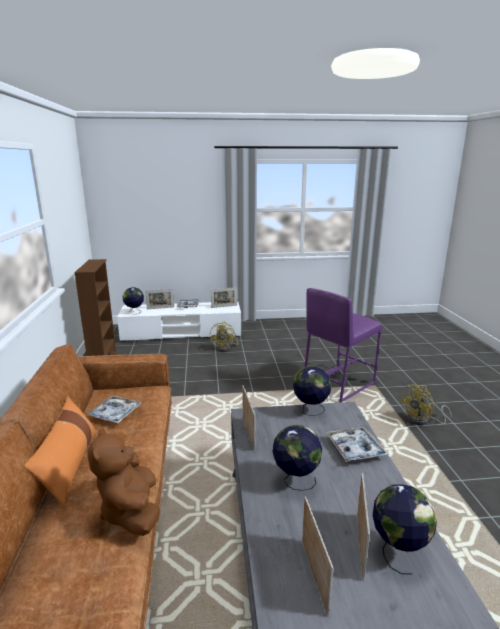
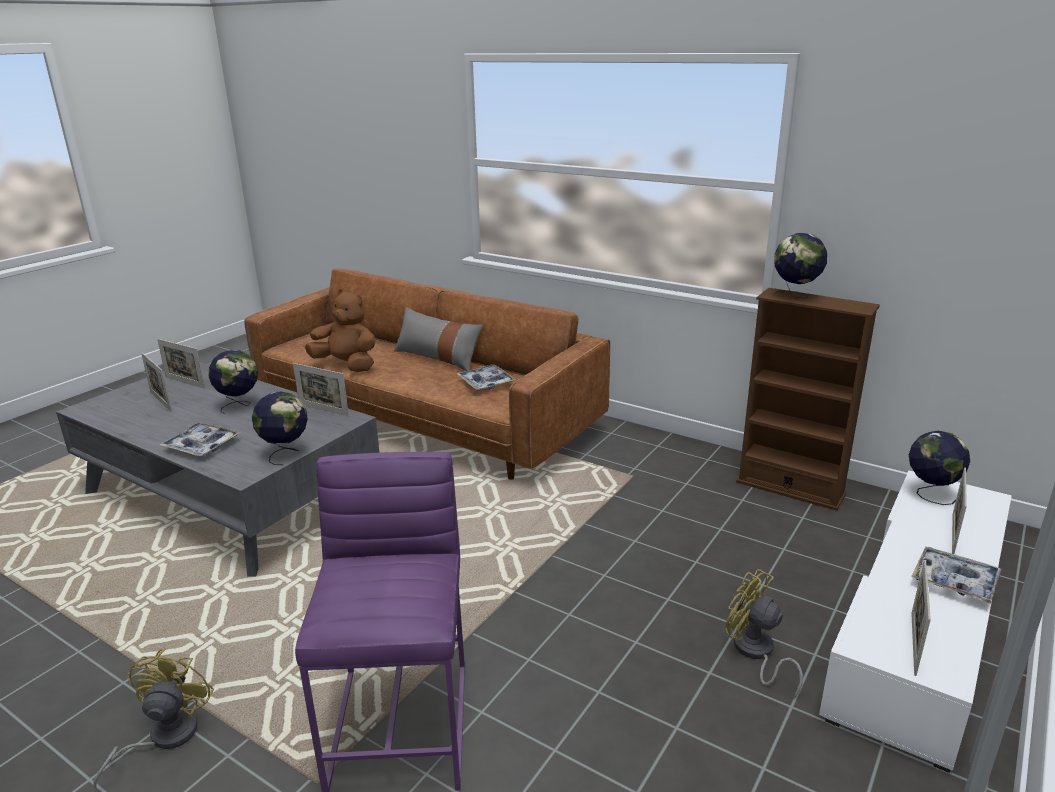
camera: 130 degrees right, 5 degrees up
orange pillow [25,396,97,507] -> grey pillow [394,307,483,371]
globe [373,484,437,575] -> globe moved to [774,233,827,299]

